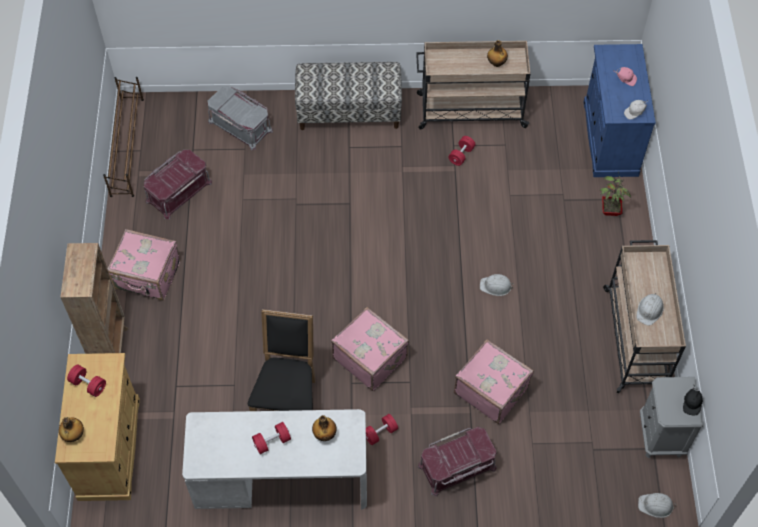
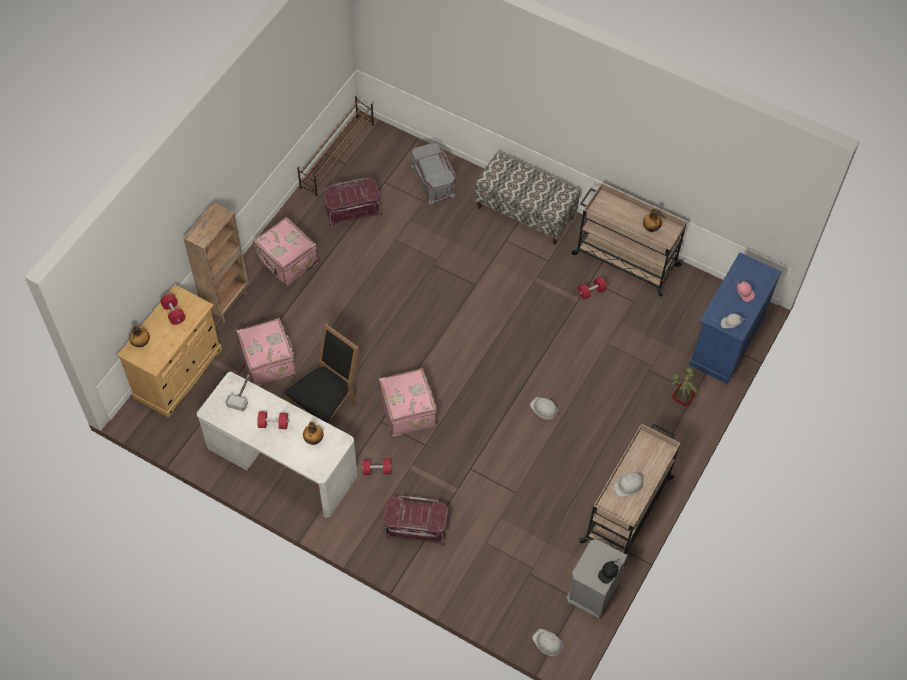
camera: 30 degrees right, 0 degrees up
pink suitcase [454,339,534,424] -> pink suitcase moved to [236,318,296,386]
none -> hammer [226,375,250,411]

